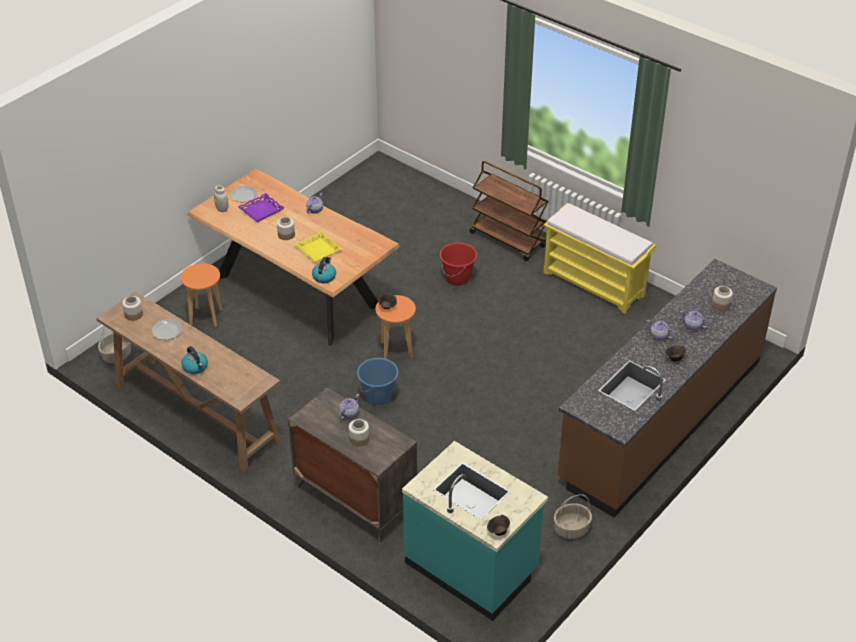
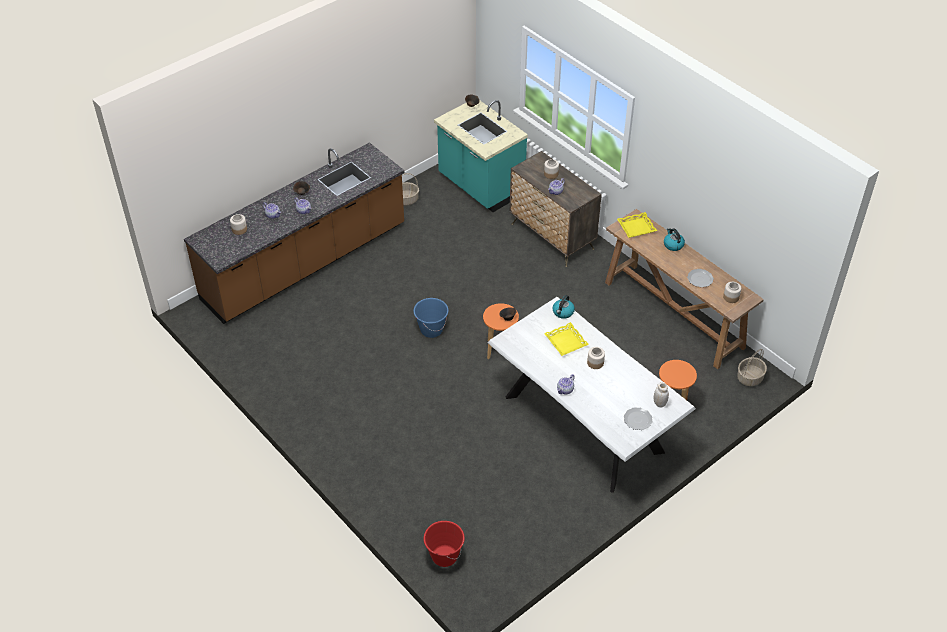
camera: 170 degrees left, 5 degrees up
brown dining table [187,169,401,346] -> white dining table [488,297,696,493]
purple tray [238,193,284,222] -> none
blue bucket [357,358,398,405] -> blue bucket moved to [413,298,449,338]
red bucket [440,243,477,286] -> red bucket moved to [424,521,465,567]
brown cart [469,161,549,261] -> none
yellow bench [543,203,656,314] -> none
none -> yellow tray [617,212,657,238]

